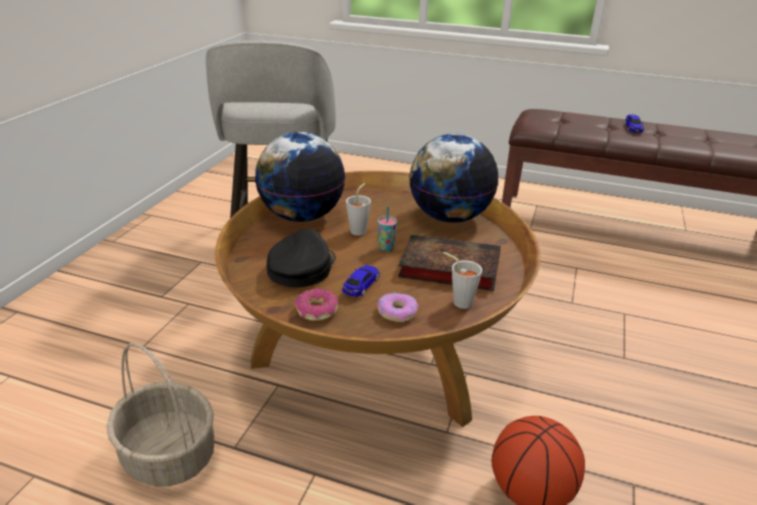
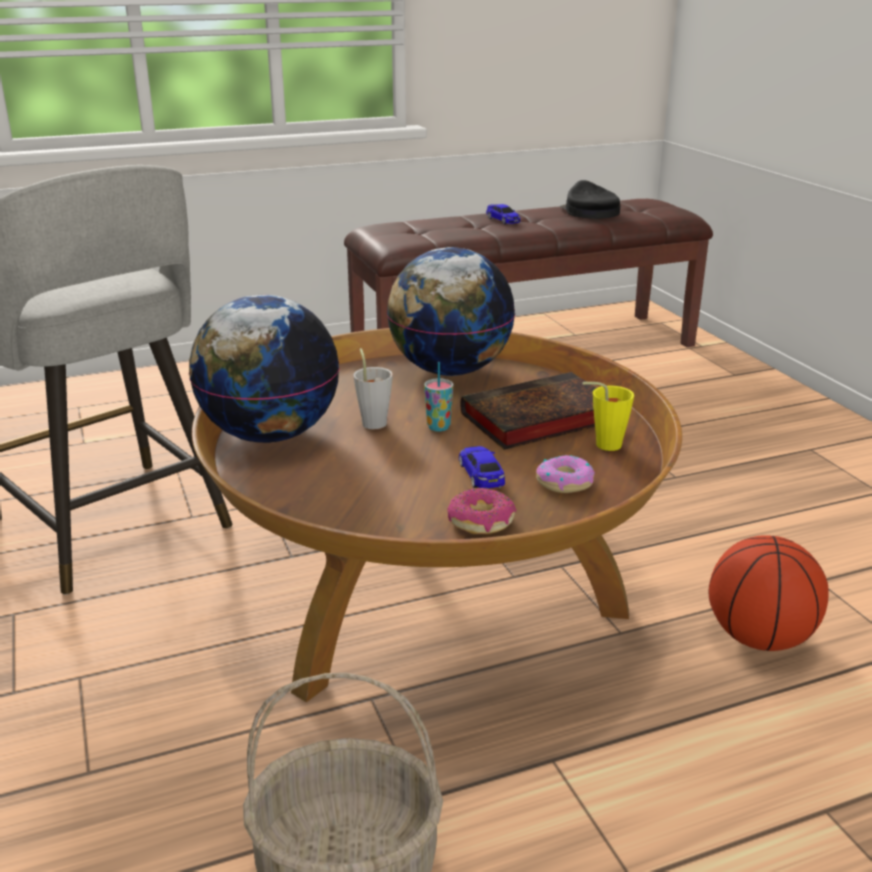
camera: 40 degrees left, 5 degrees down
black cap [266,228,336,287] -> black cap moved to [560,180,621,219]
grey cup [443,252,482,309] -> yellow cup [583,382,634,451]

